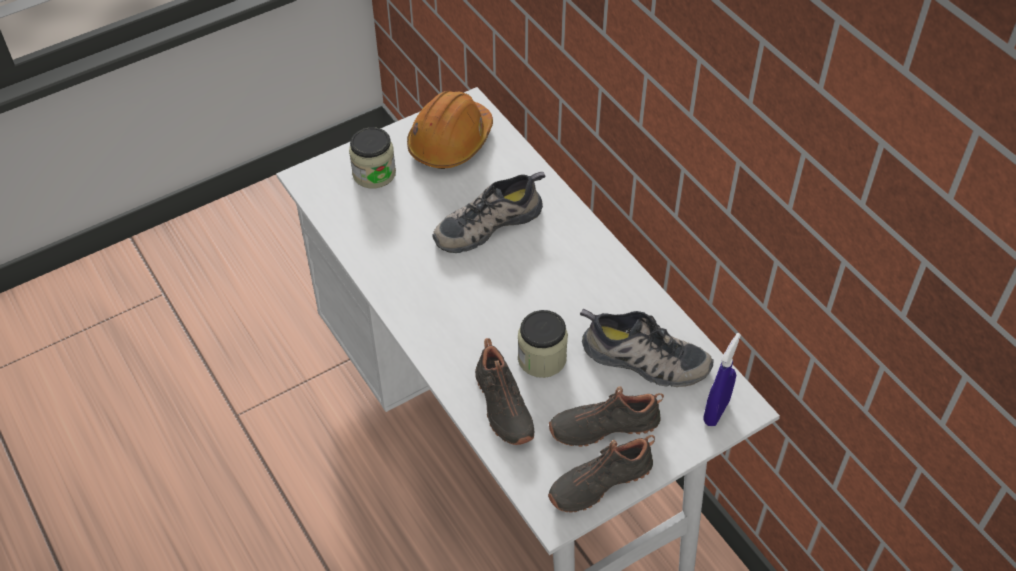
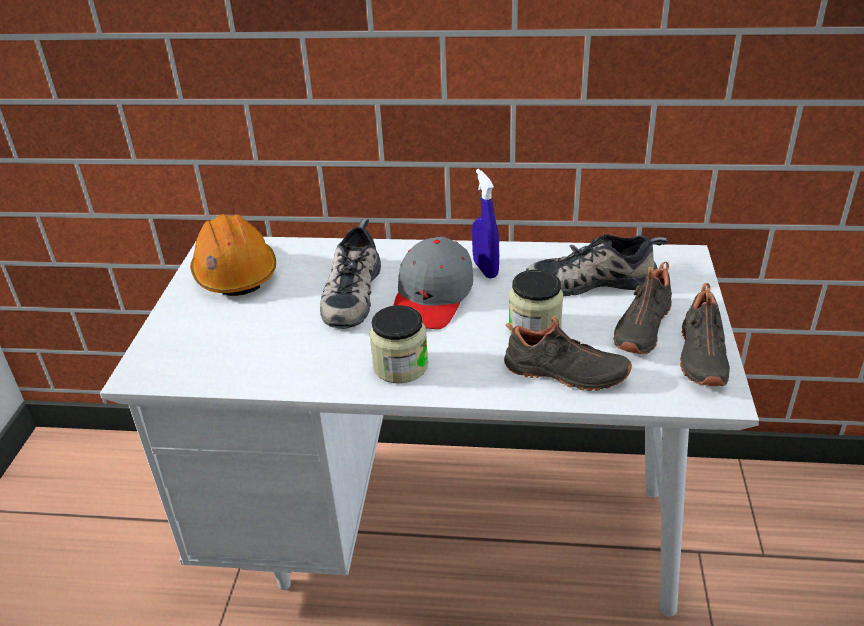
camera: 50 degrees left, 15 degrees down
jar [349,127,396,188] -> jar moved to [369,305,428,383]
shoe [580,309,713,387] -> shoe turned 150 degrees counterclockwise [526,234,667,296]
blue spray bottle [703,333,741,426] -> blue spray bottle moved to [472,169,499,279]
none -> grey cap [393,237,473,329]

